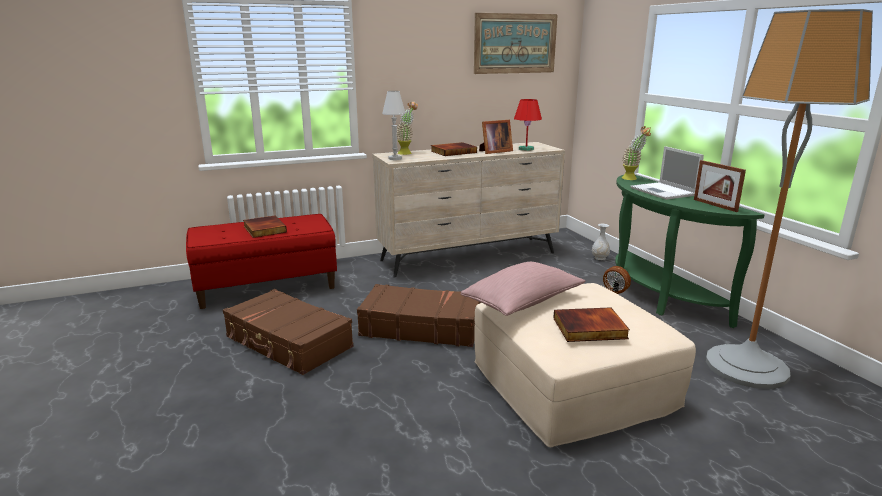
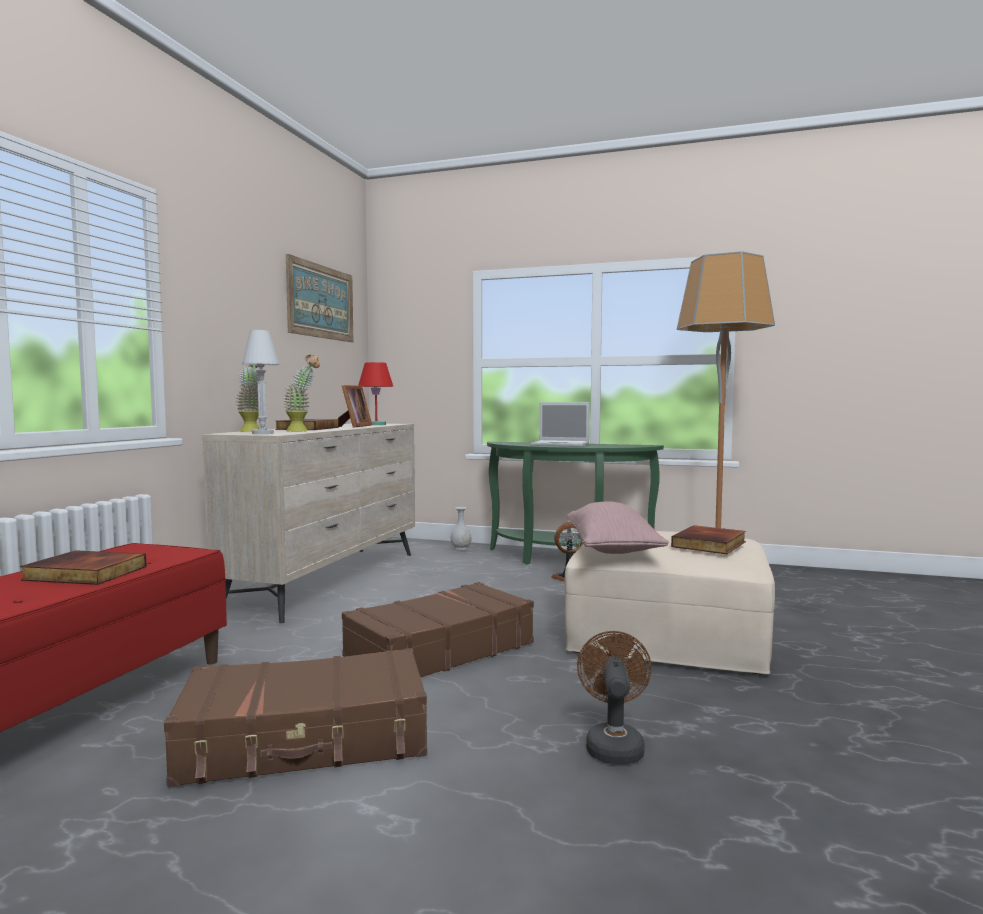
camera: 50 degrees left, 15 degrees down
potted plant [622,126,651,180] -> potted plant moved to [284,355,320,432]
picture frame [694,160,746,212] -> none
none -> brown fan [577,631,652,764]

